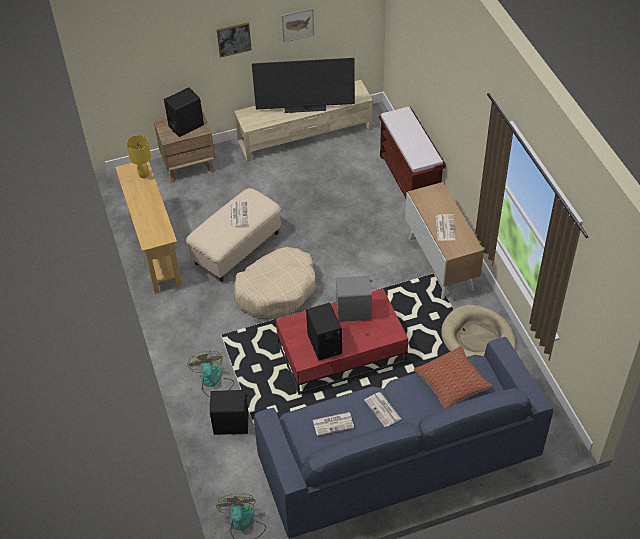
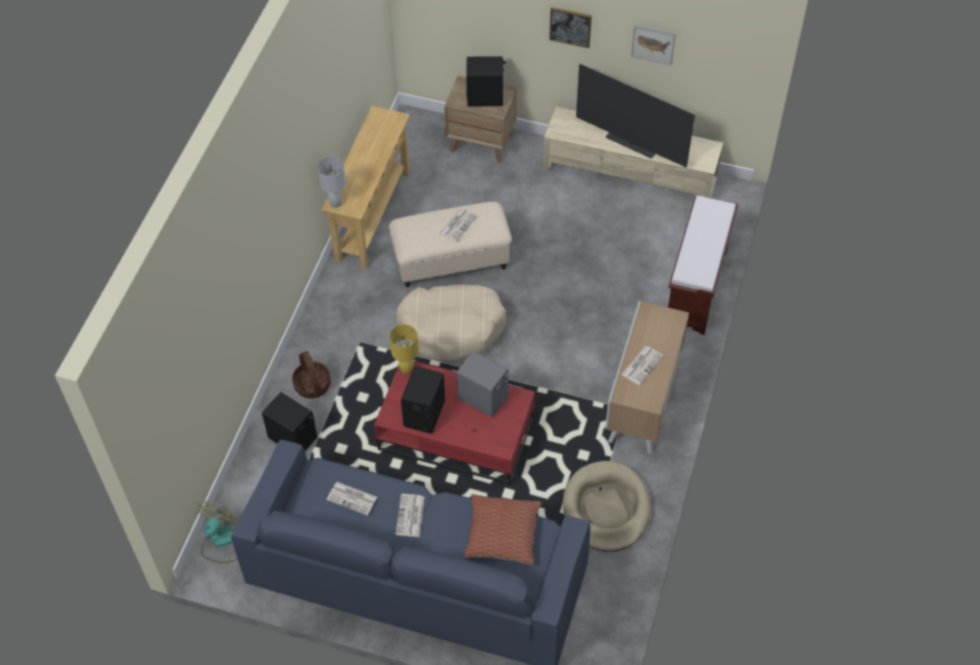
camera: 35 degrees right, 5 degrees up
yellow table lamp [127,135,151,178] -> yellow table lamp moved to [389,325,419,374]
fan [187,351,234,397] -> basket [292,351,331,399]
none -> white table lamp [317,156,346,208]

